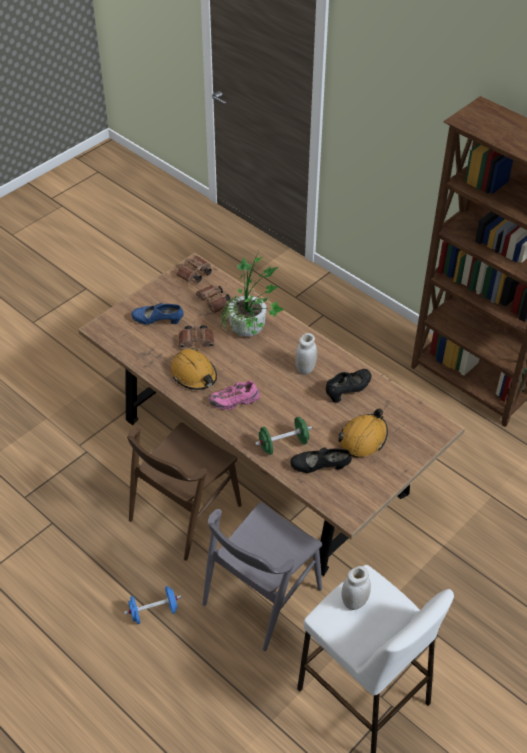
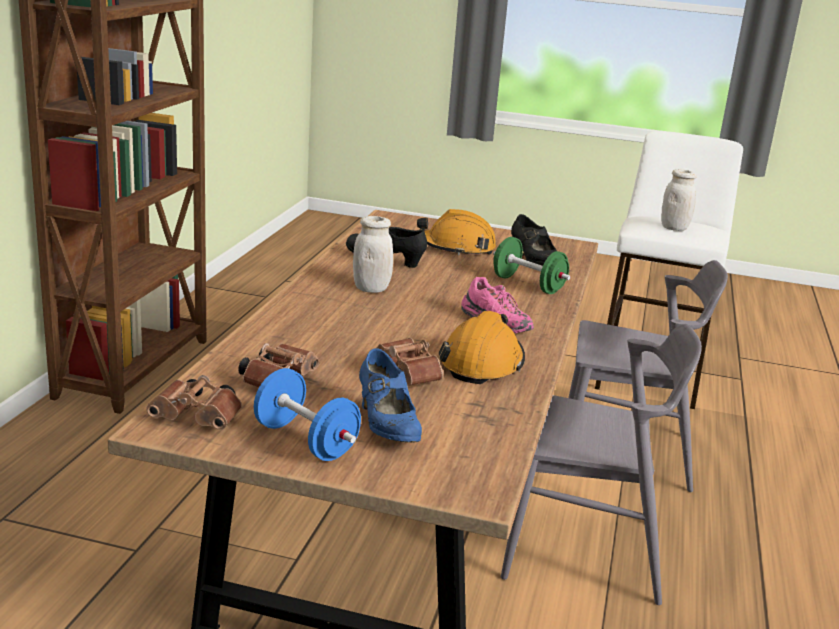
camera: 120 degrees left, 25 degrees down
blue dumbbell [124,586,182,624] -> blue dumbbell moved to [254,368,361,461]
brown chair [127,423,242,561] -> grey chair [501,324,702,605]
potted plant [220,251,284,337] -> none

